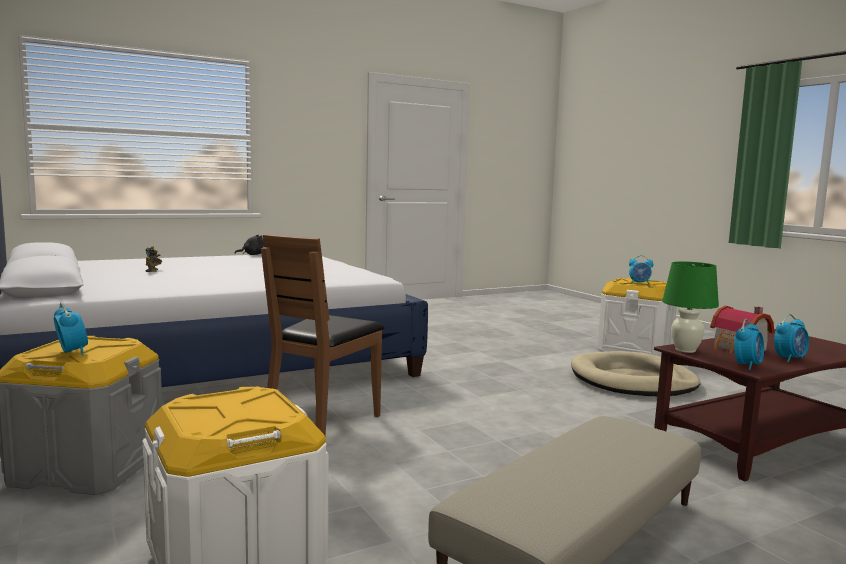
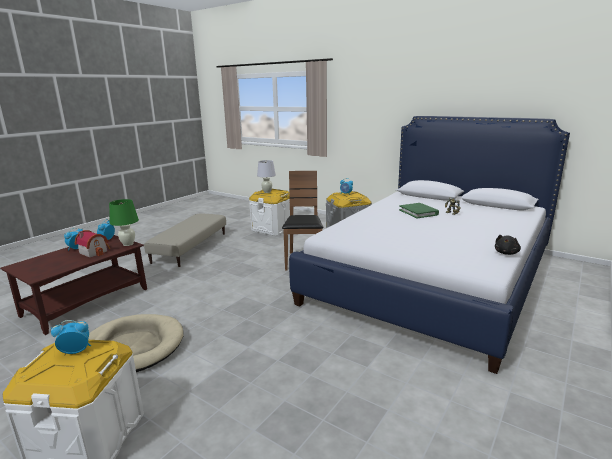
camera: 155 degrees right, 10 degrees up
none -> white table lamp [257,160,276,193]
none -> green book [399,203,439,218]

